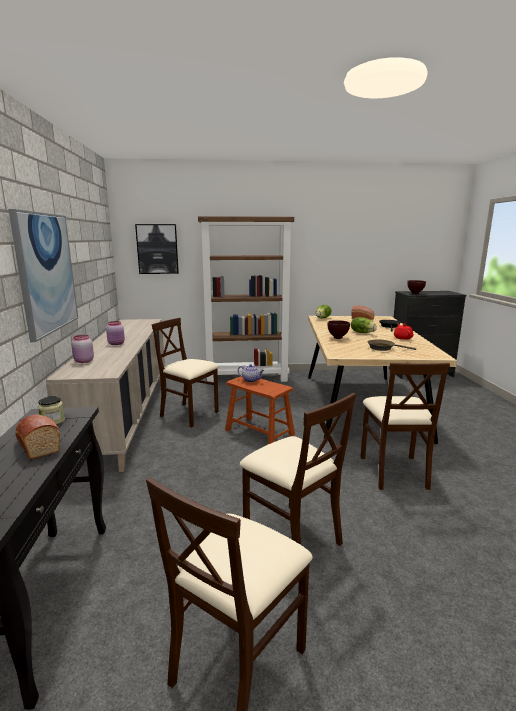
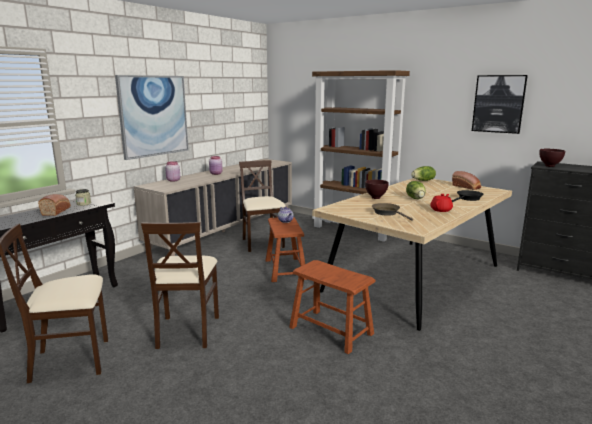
camera: 40 degrees right, 0 degrees up
picture [135,224,179,274] -> picture moved to [472,75,528,134]
beige chair [360,363,450,490] -> brown stool [289,260,376,354]

